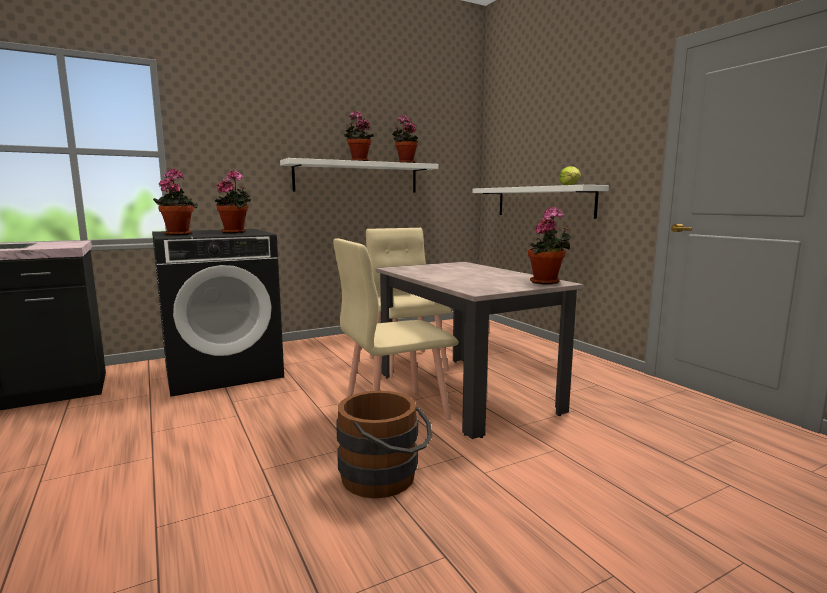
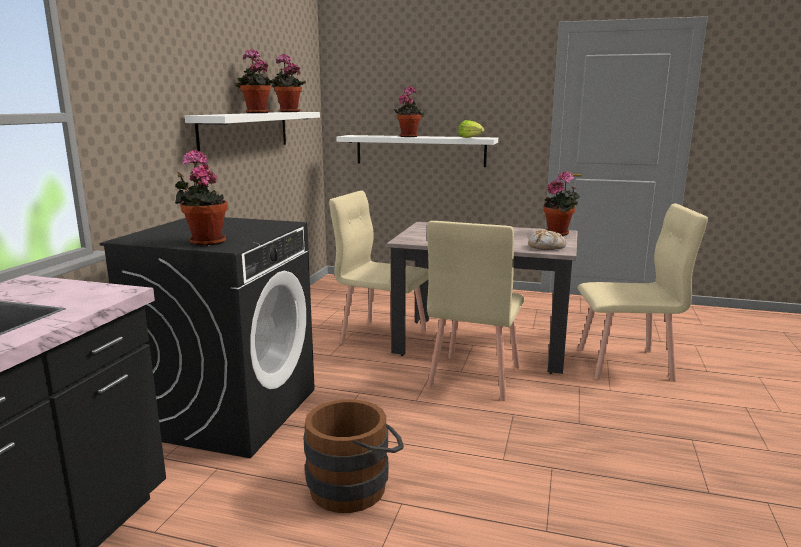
camera: 45 degrees left, 5 degrees up
potted plant [215,170,251,233] -> potted plant moved to [394,86,425,137]
brown bucket [336,391,432,498] -> brown bucket moved to [303,399,404,513]
none -> bread [528,230,566,250]
none -> beige chair [577,204,708,382]

